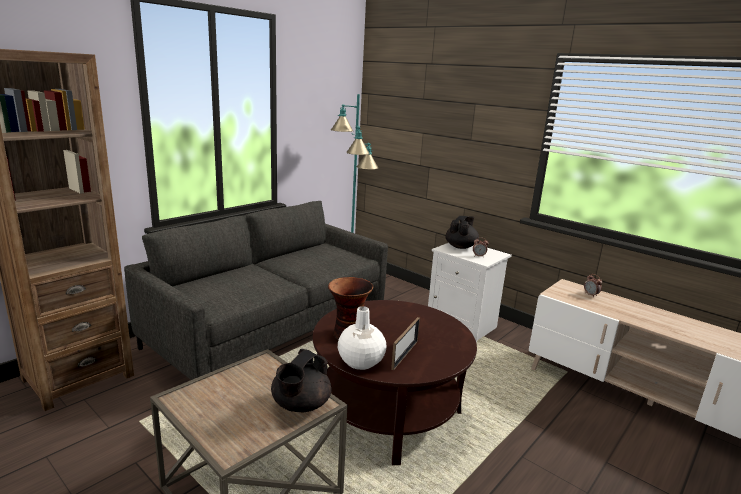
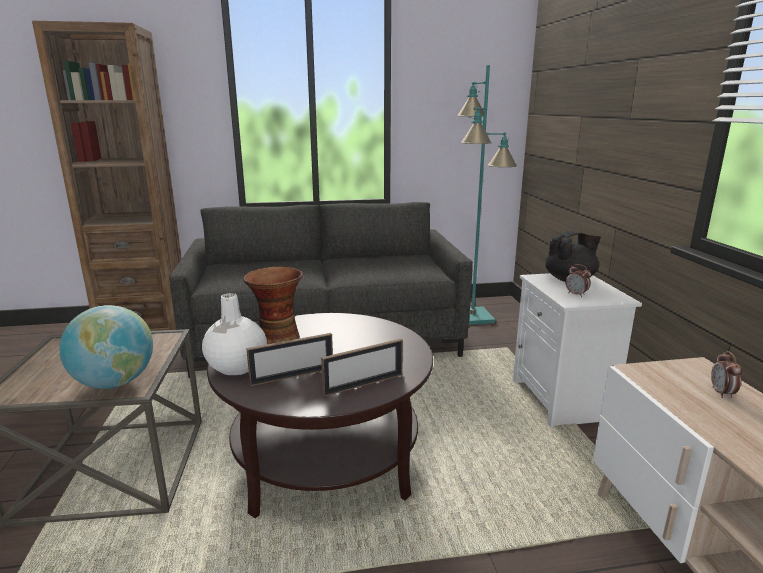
camera: 40 degrees right, 0 degrees up
black teapot [271,349,332,412] -> globe [59,305,153,389]
none -> picture frame [321,339,403,397]

